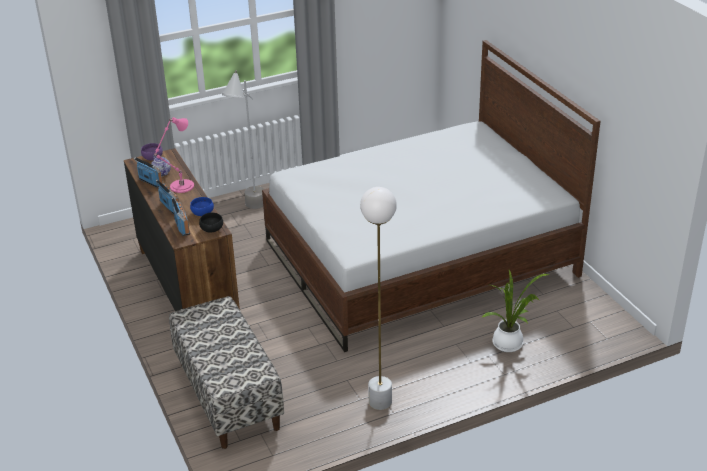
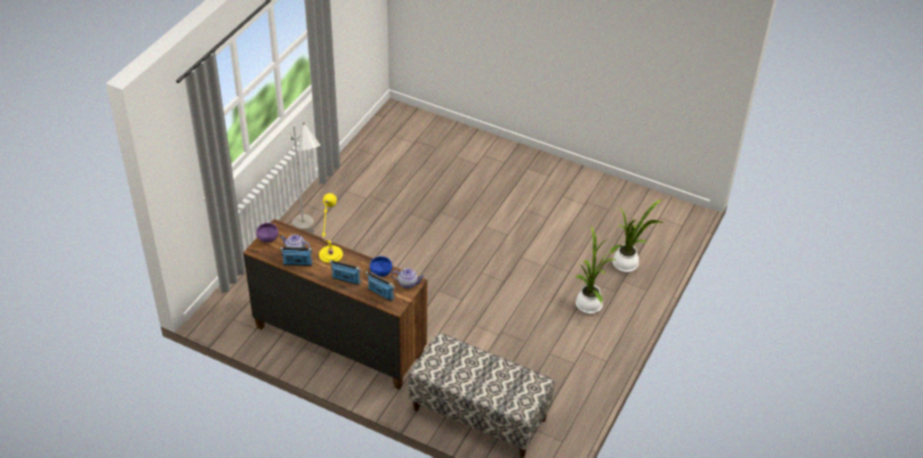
camera: 40 degrees left, 10 degrees up
pink table lamp [154,117,194,193] -> yellow table lamp [319,193,343,263]
black bowl [199,213,223,233] -> teapot [392,268,424,289]
bed [262,40,601,352] -> none
white floor lamp [360,187,397,410] -> none
none -> potted plant [576,226,616,314]

